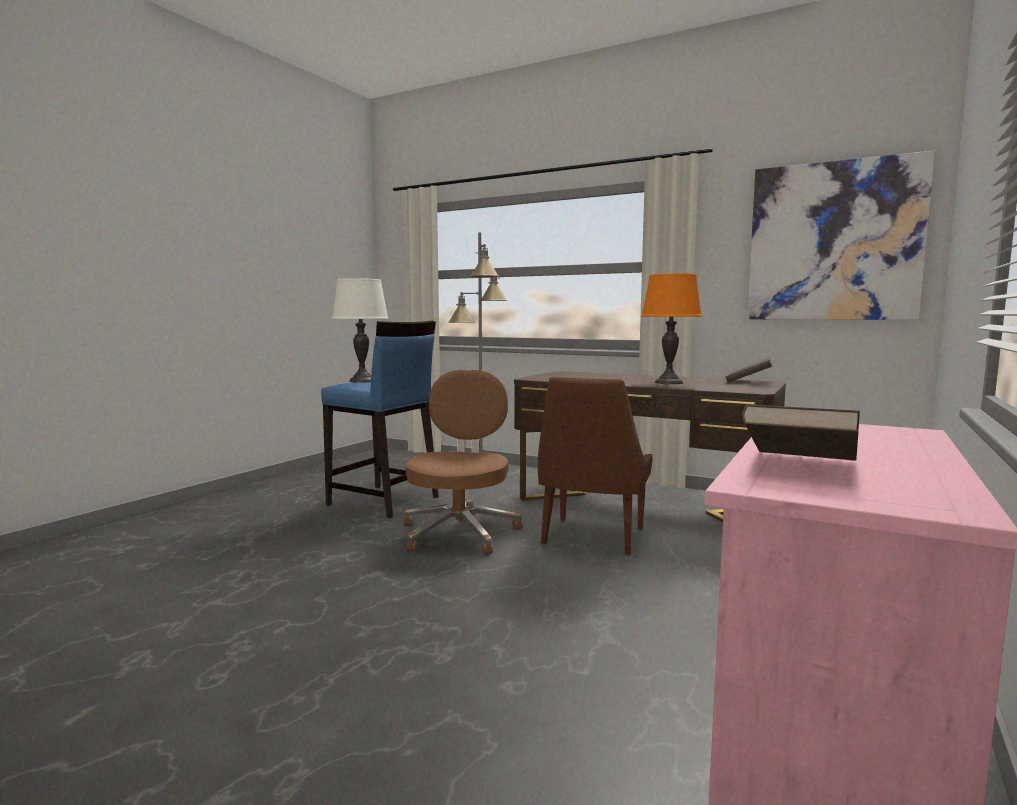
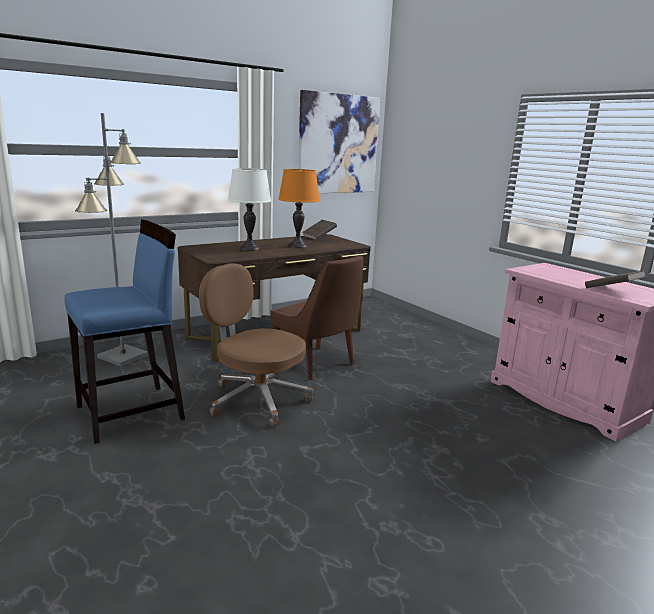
camera: 65 degrees left, 10 degrees up
white table lamp [332,278,389,383] -> white table lamp moved to [228,168,271,251]

